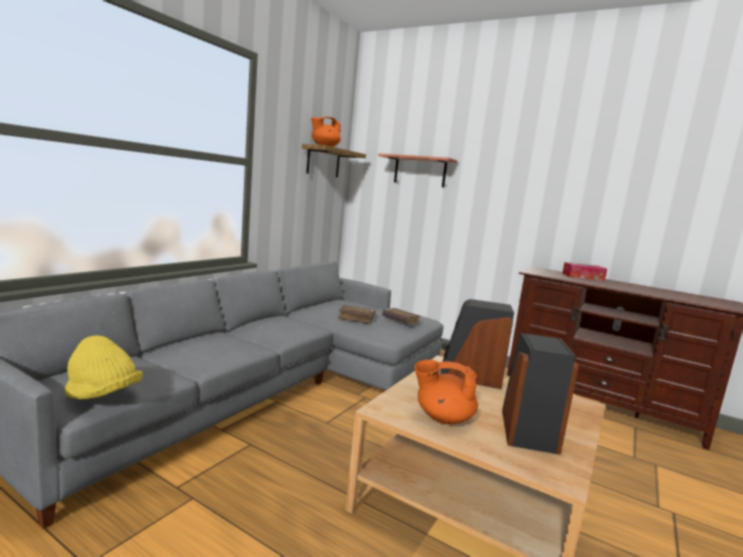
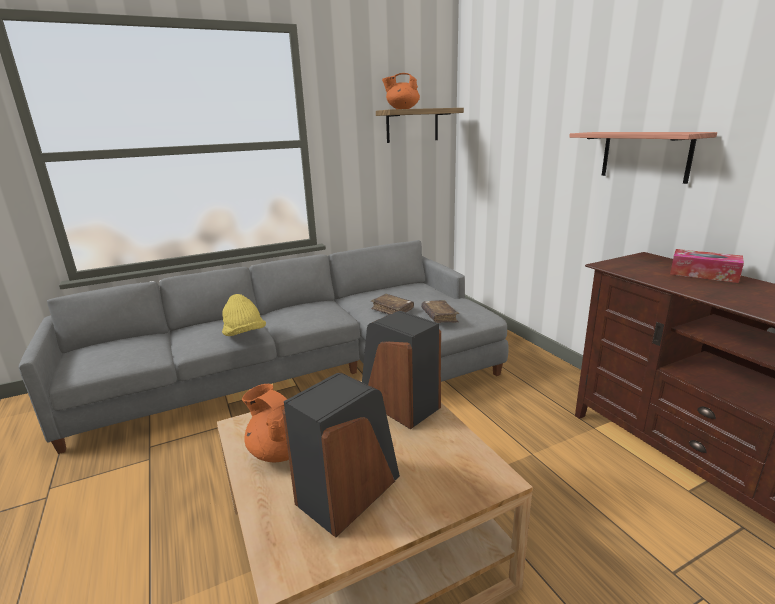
camera: 35 degrees right, 10 degrees up
yellow hat [65,335,143,400] -> yellow hat moved to [222,294,266,336]
shelf [378,153,457,187] -> shelf moved to [569,132,717,184]

